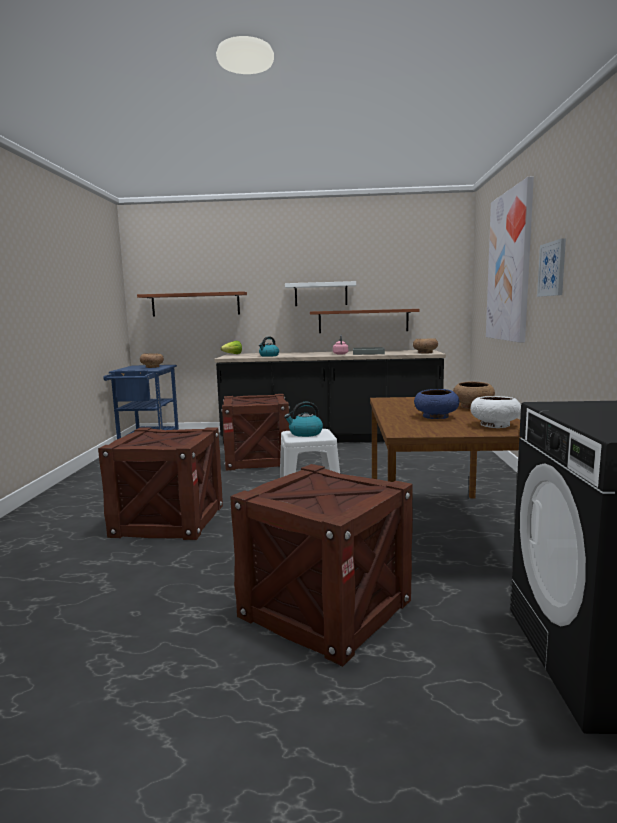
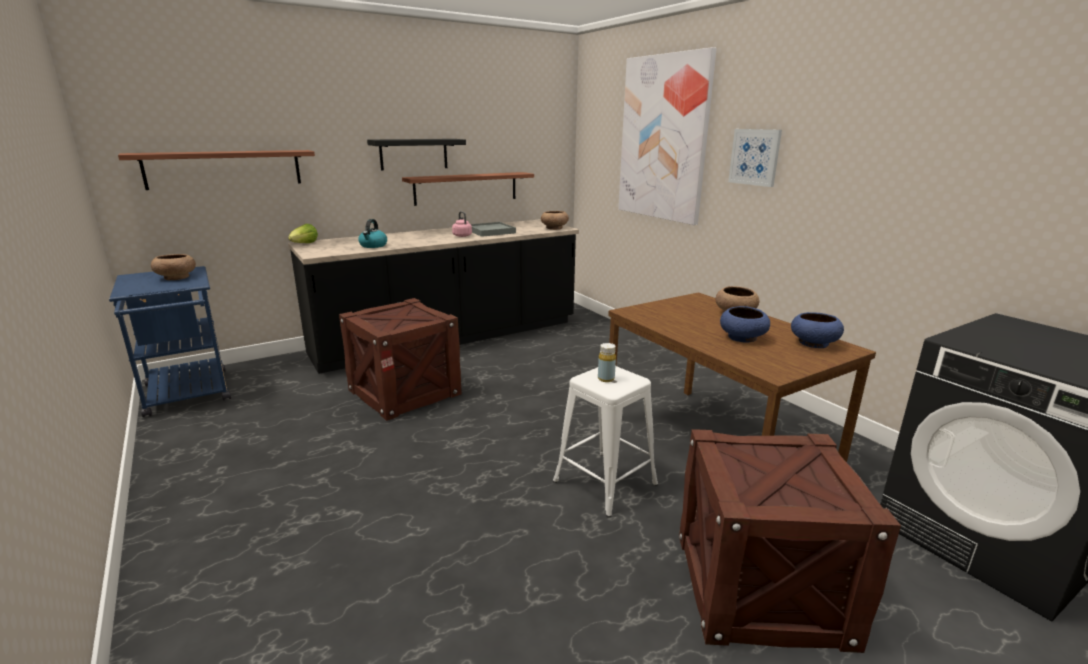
camera: 35 degrees left, 10 degrees up
crate [98,428,223,540] -> none
kettle [284,402,323,437] -> yellow bottle [598,343,616,382]
white shelf [285,281,356,306] -> black shelf [367,139,466,171]
white bowl [471,396,521,428] -> blue bowl [791,312,844,348]

